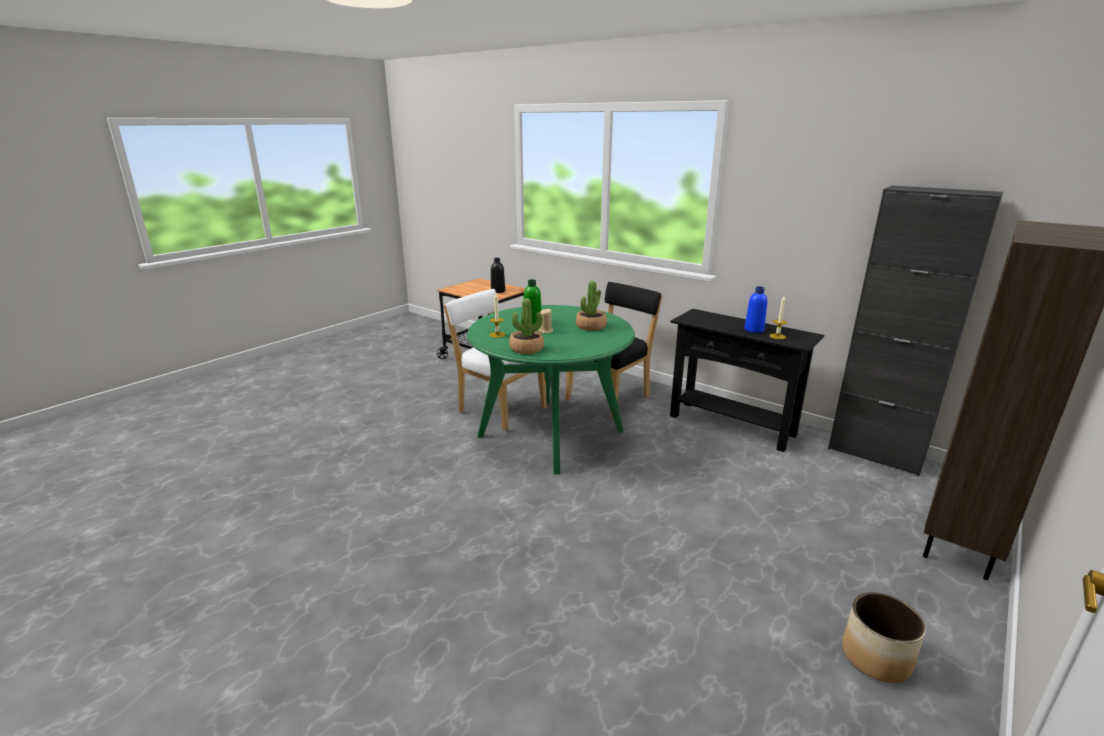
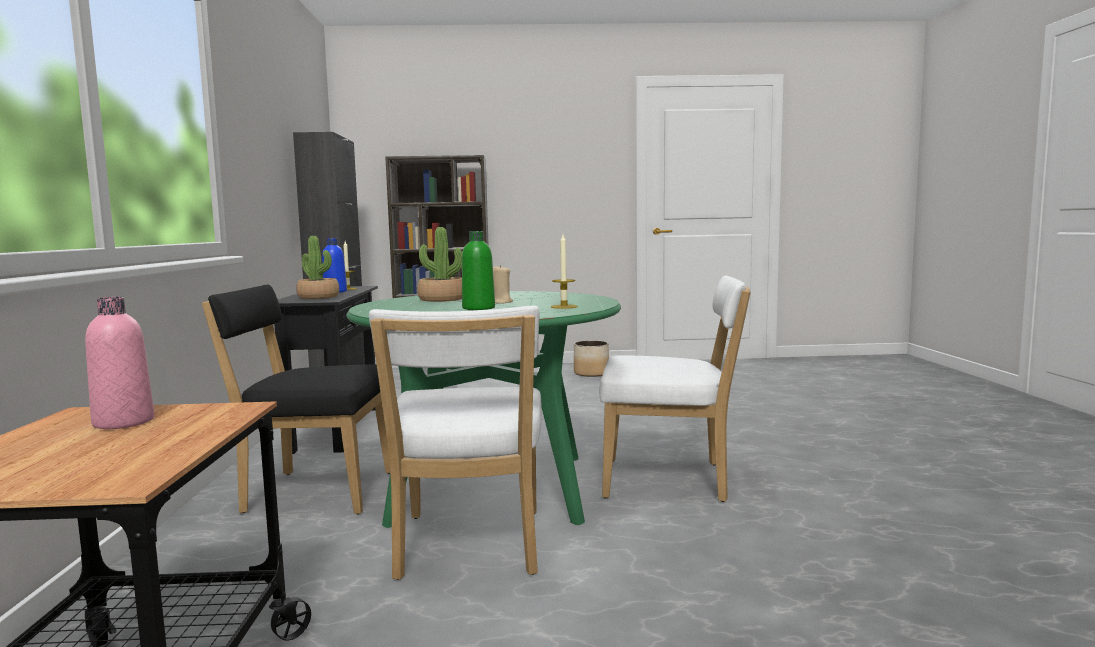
camera: 130 degrees left, 15 degrees down
black bottle [491,258,505,293] -> pink bottle [85,297,154,429]
potted plant [509,298,544,354] -> potted plant moved to [296,236,339,299]
none -> white chair [599,275,751,502]

